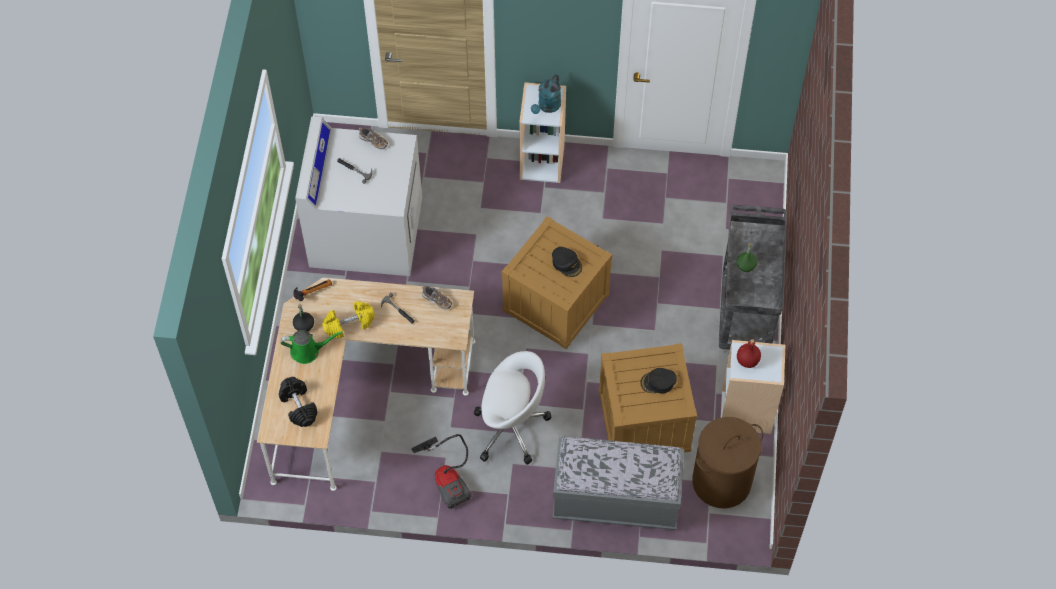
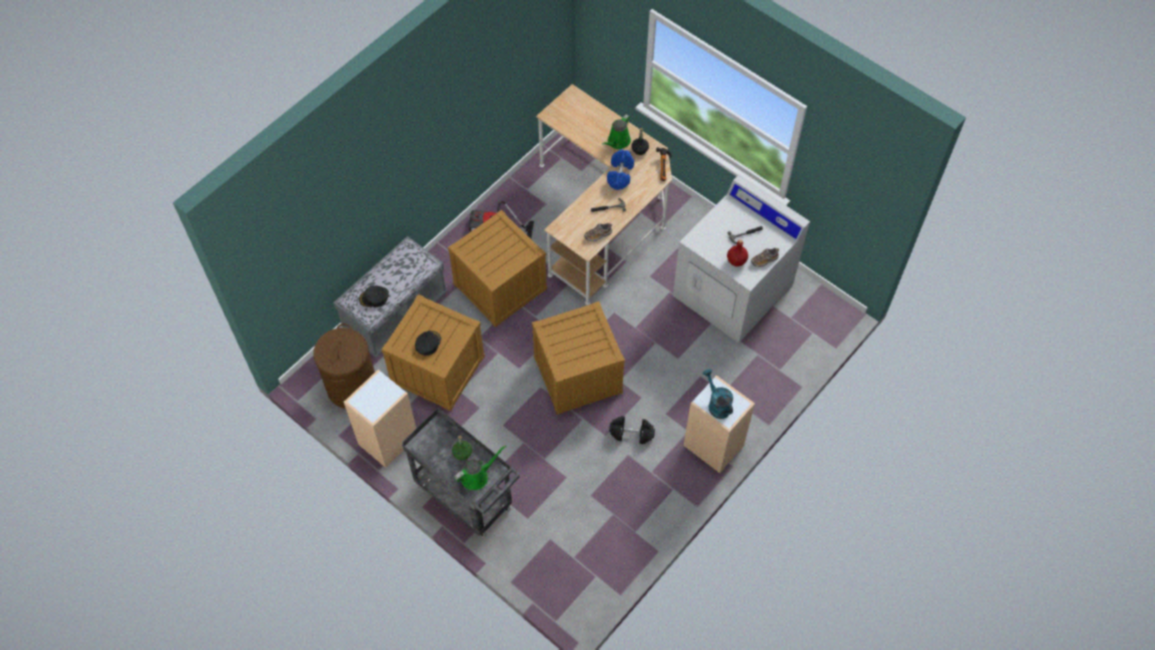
camera: 125 degrees right, 0 degrees up
black dumbbell [279,377,317,427] -> black dumbbell moved to [609,416,655,444]
yellow dumbbell [322,301,375,339] -> blue dumbbell [607,149,634,190]
white office chair [474,351,551,465] -> crate [448,210,547,327]
black cap [552,247,582,277] -> black cap moved to [359,286,389,307]
red bottle [737,339,761,368] -> red bottle moved to [727,240,748,266]
none -> green watering can [454,445,506,490]

